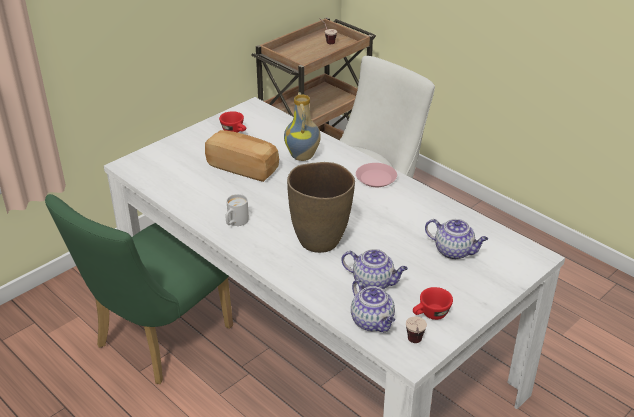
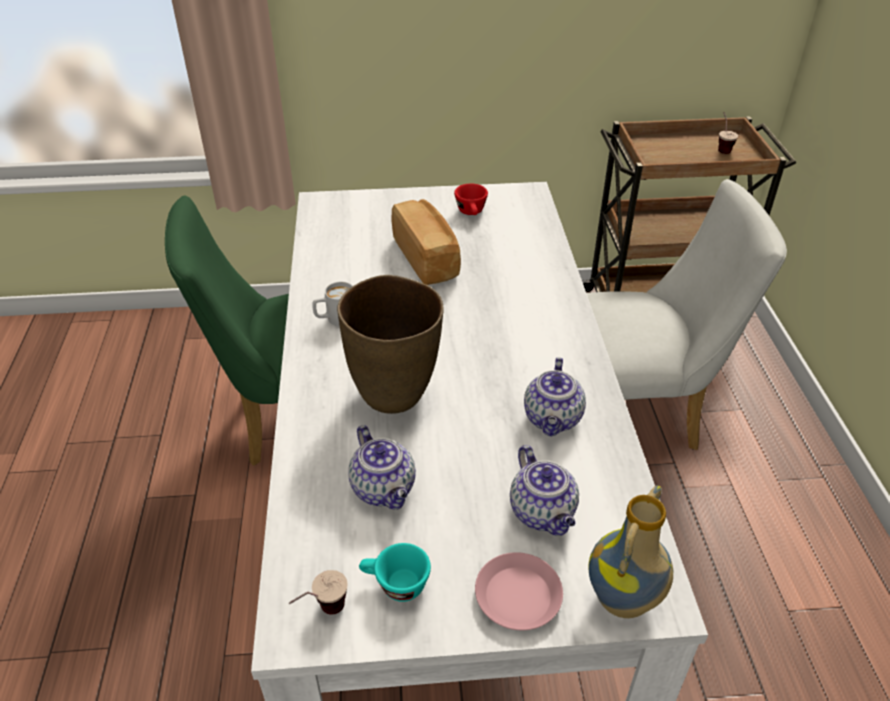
camera: 40 degrees right, 5 degrees up
vase [284,92,321,161] -> vase moved to [588,485,673,618]
teapot [351,279,395,332] -> teapot moved to [524,357,586,436]
pink plate [356,163,397,187] -> pink plate moved to [475,552,563,630]
red cup [413,287,453,320] -> turquoise cup [359,543,431,602]

